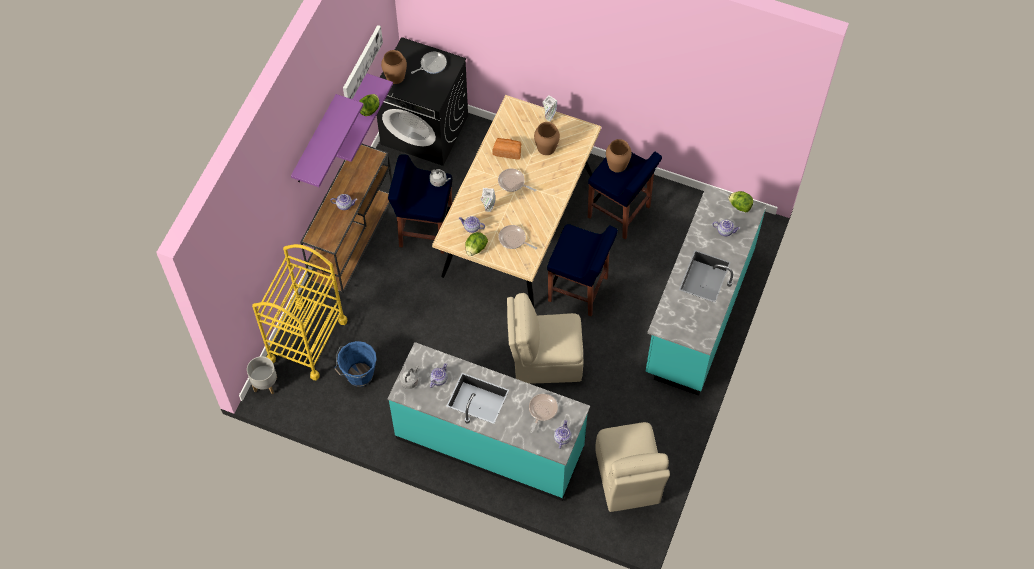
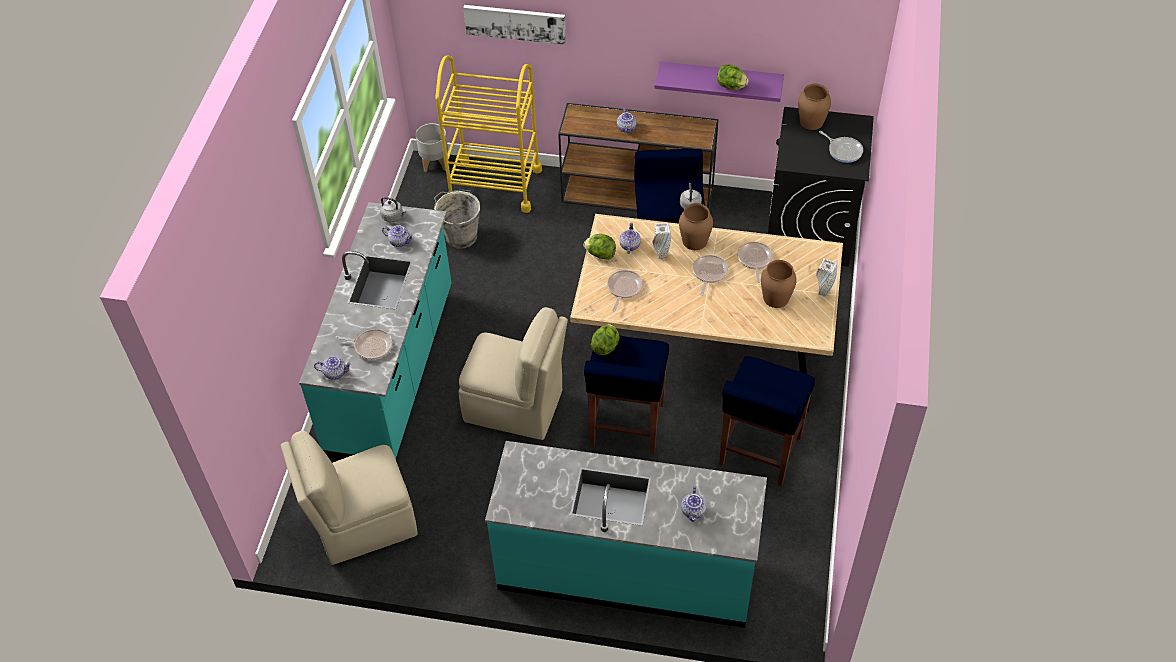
camera: 80 degrees right, 10 degrees down
purple shelf [291,94,363,187] -> none
blue bucket [335,341,377,387] -> grey bucket [434,189,480,249]
picture [343,25,383,99] -> picture moved to [463,5,566,45]
bread [492,138,521,159] -> frying pan [737,242,773,283]
beige chair [507,293,583,384] -> beige chair turned 120 degrees clockwise [458,307,568,440]
brown vase [606,139,632,173] -> brown vase moved to [679,203,713,250]
lettuce [728,191,753,213] -> lettuce moved to [591,324,620,355]

